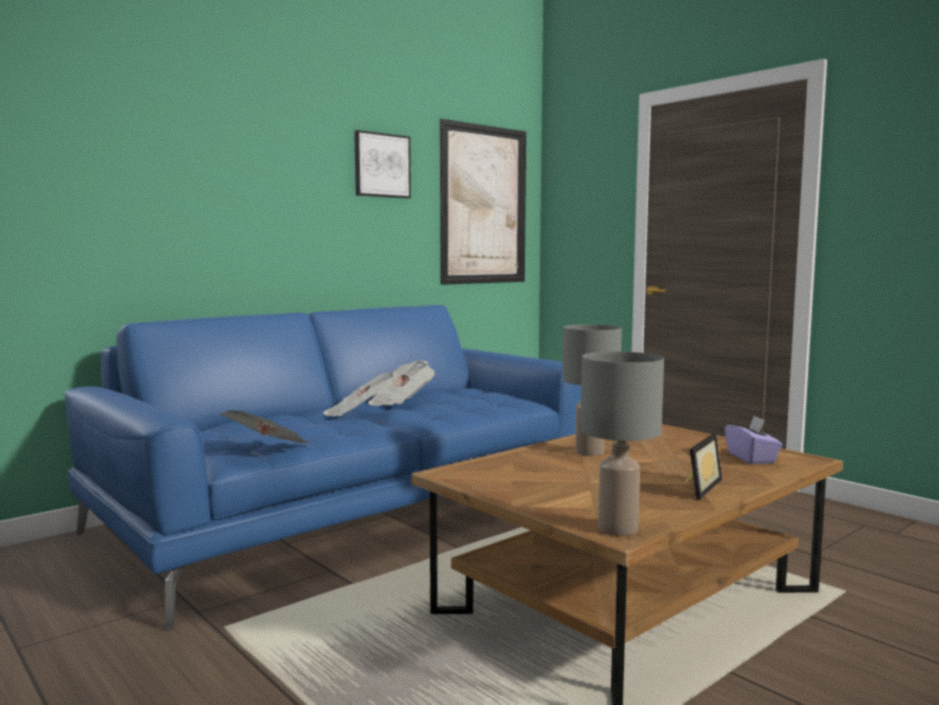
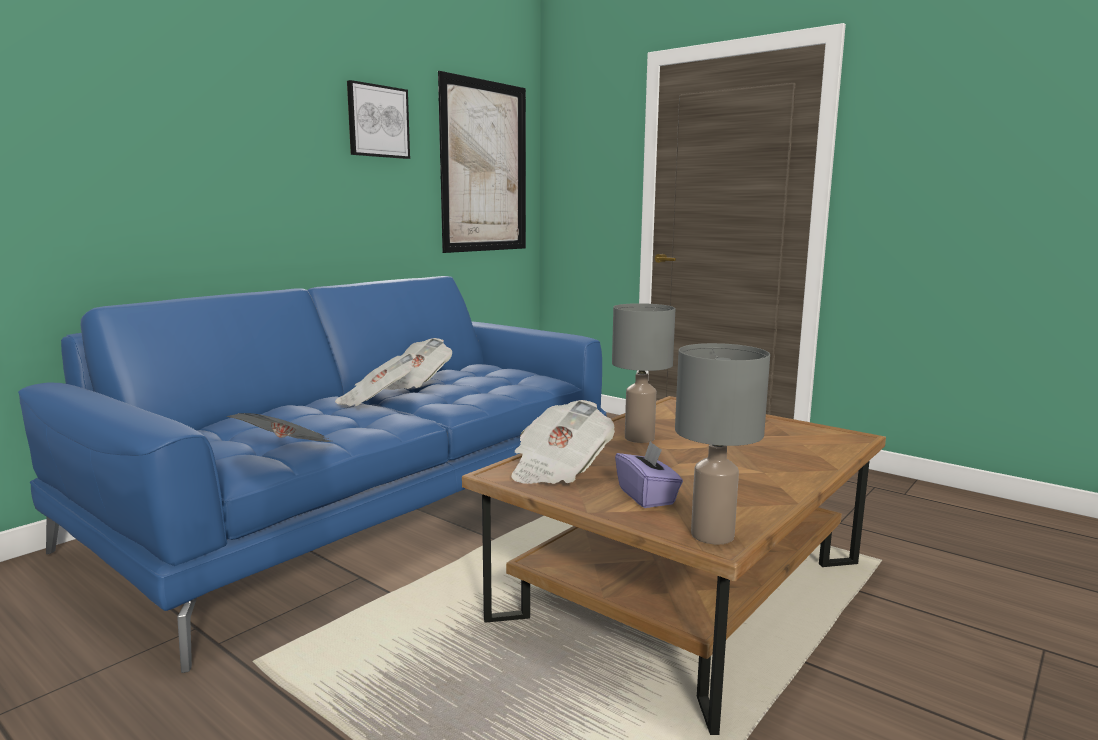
camera: 10 degrees left, 5 degrees up
picture frame [685,434,722,499] -> none
purple tissue box [725,415,782,464] -> purple tissue box moved to [615,441,683,508]
none -> newspaper [511,400,615,484]

